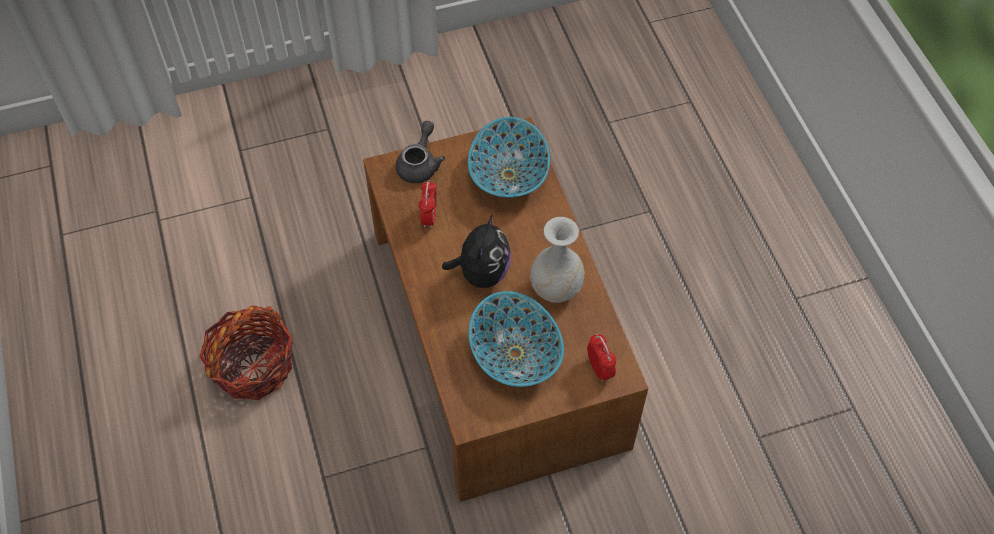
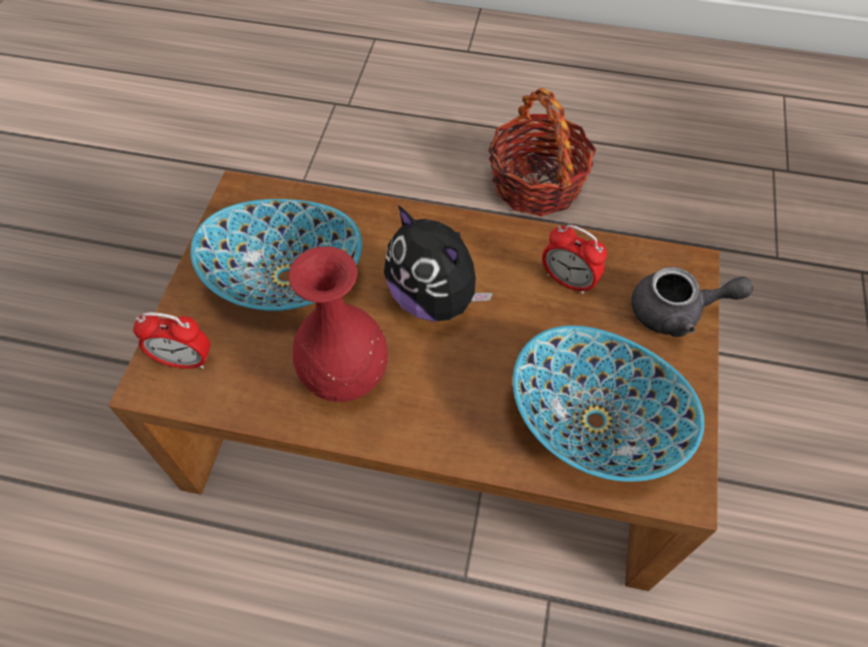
camera: 120 degrees right, 0 degrees up
grey teapot [396,121,445,183] -> grey teapot turned 45 degrees counterclockwise [631,267,753,337]
white vase [530,217,585,303] -> red vase [289,246,388,402]

